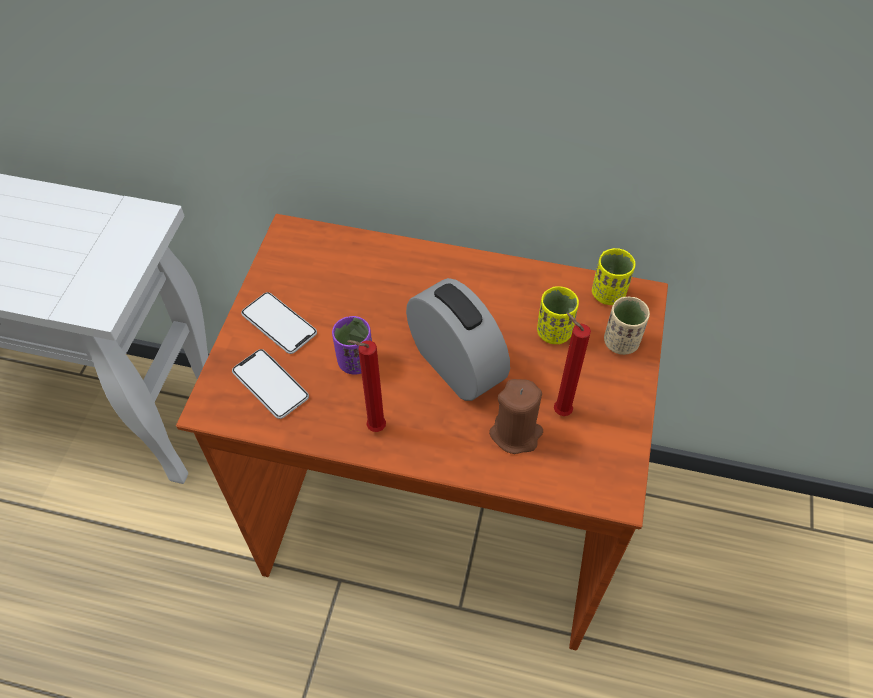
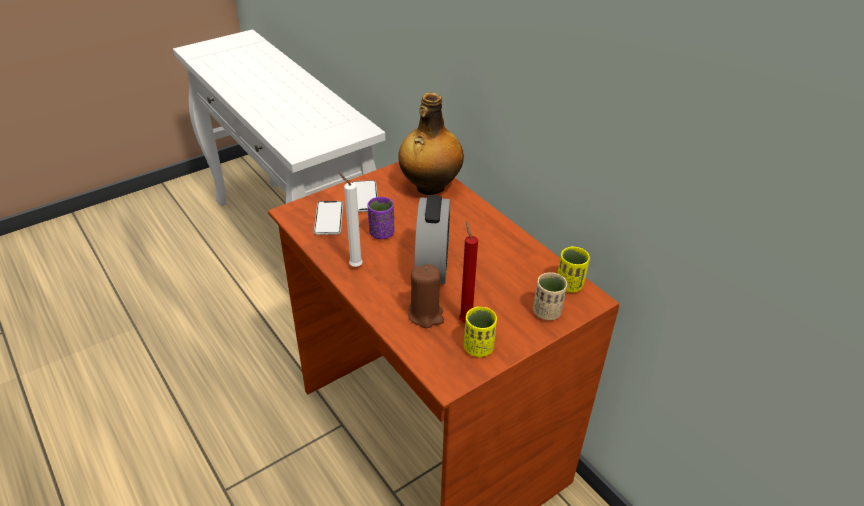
camera: 40 degrees right, 15 degrees down
red candle [347,340,386,432] -> white candle [339,173,363,267]
yellow cup [537,286,579,344] -> yellow cup moved to [464,307,497,357]
none -> bottle [398,93,464,195]

